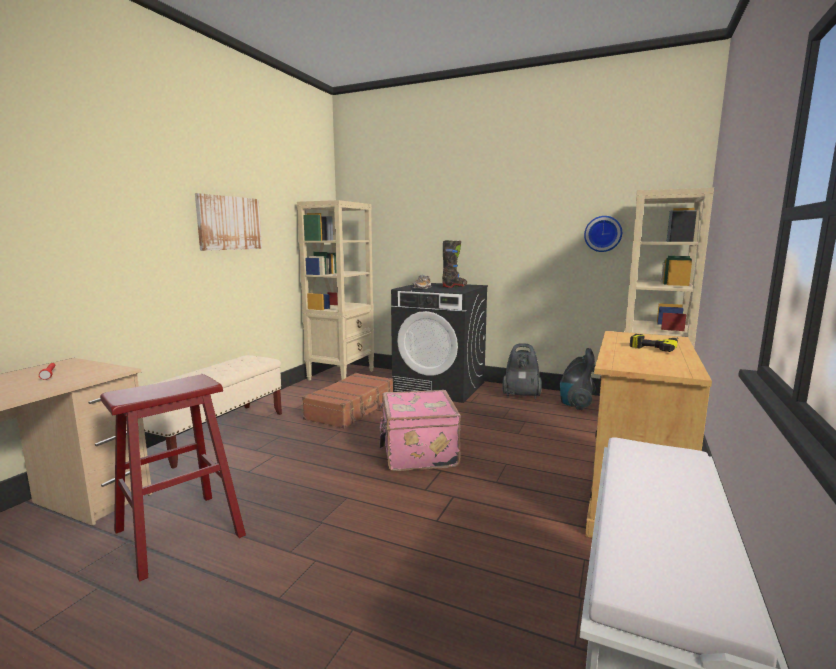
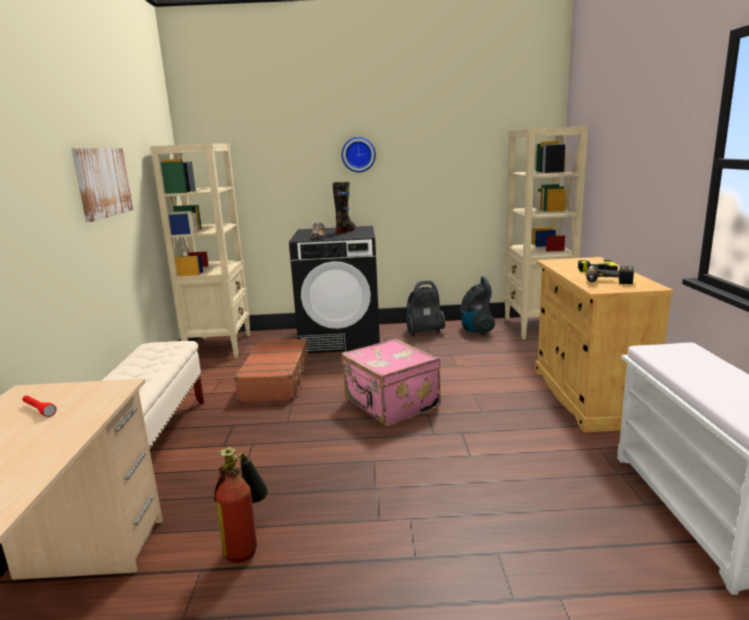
camera: 25 degrees left, 5 degrees up
red stool [100,374,246,581] -> fire extinguisher [214,447,268,563]
wall clock [584,216,622,252] -> wall clock moved to [342,137,376,172]
none -> power drill [586,265,634,284]

